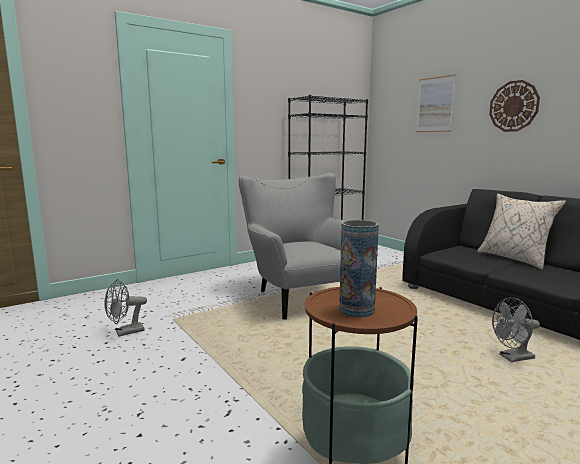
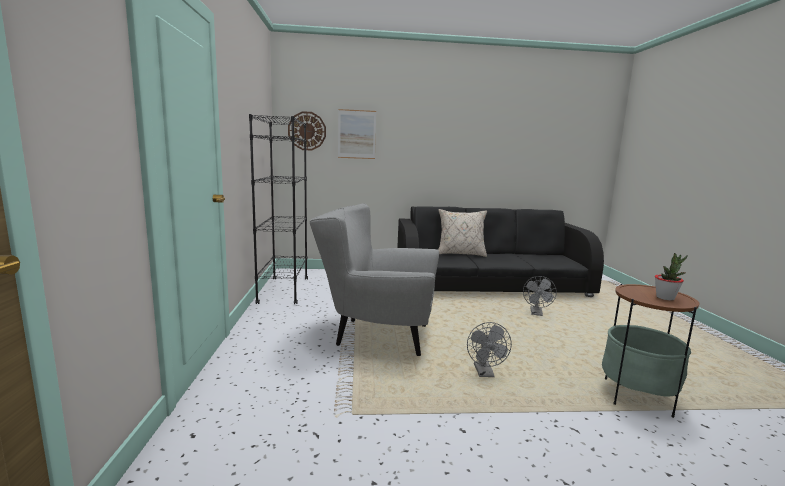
camera: 60 degrees left, 0 degrees up
grey fan [105,279,147,337] -> grey fan moved to [467,322,512,377]
vase [339,220,379,317] -> potted plant [655,253,688,300]
wall clock [489,80,540,132] -> wall clock moved to [288,111,326,151]

